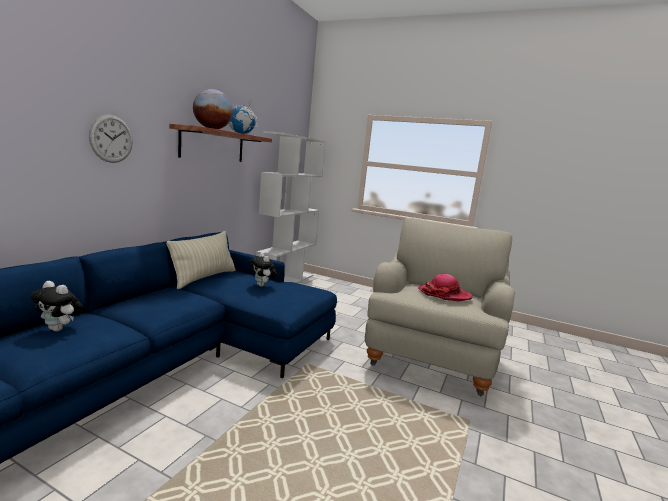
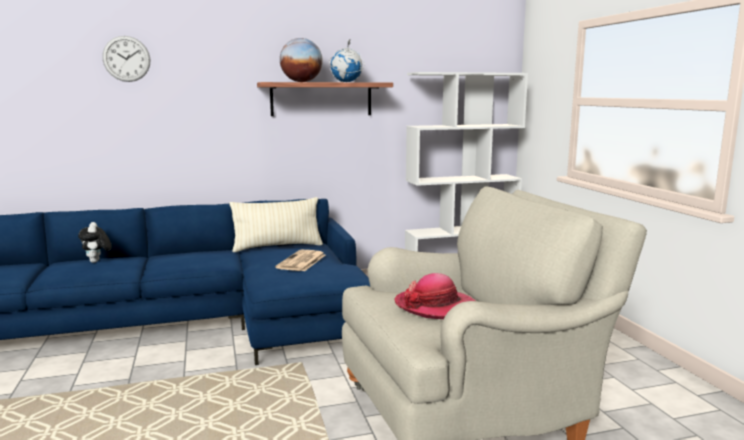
camera: 50 degrees right, 0 degrees up
wall clock [89,115,133,163] -> wall clock moved to [102,36,151,82]
plush toy [250,252,277,287] -> newspaper [275,250,325,271]

